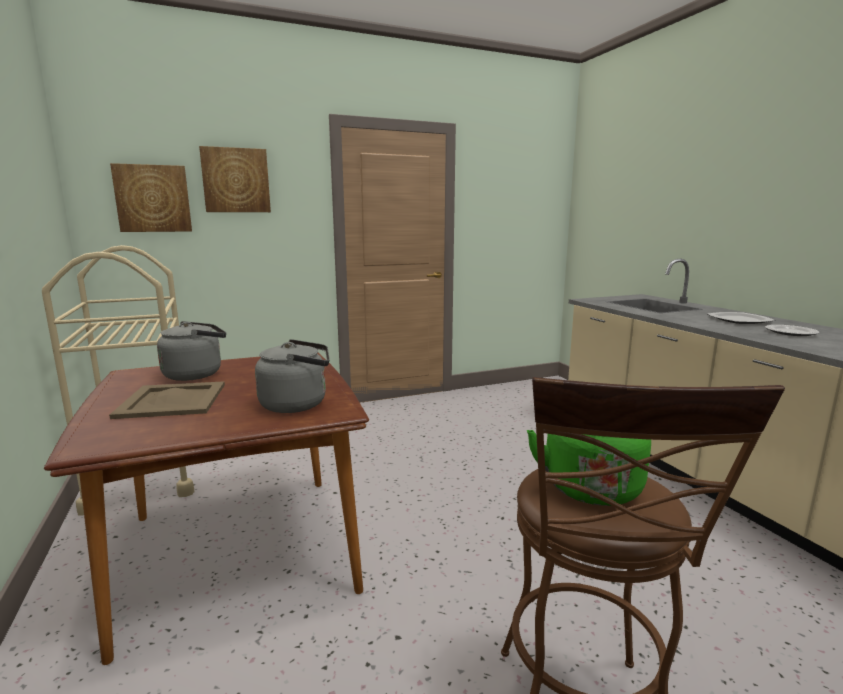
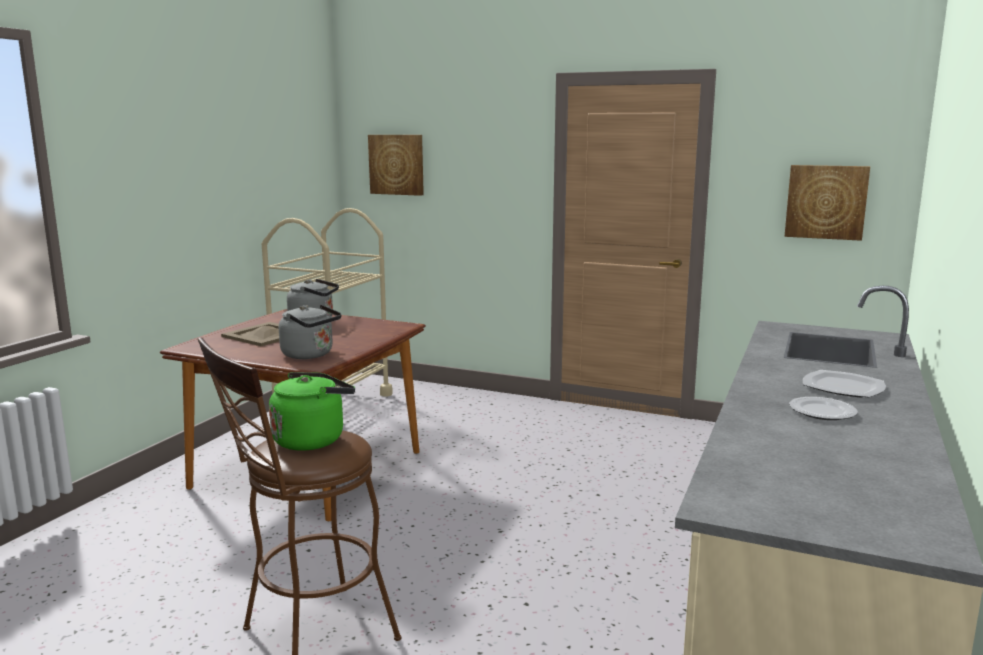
camera: 45 degrees right, 0 degrees up
picture [199,146,271,212] -> picture moved to [784,165,870,241]

